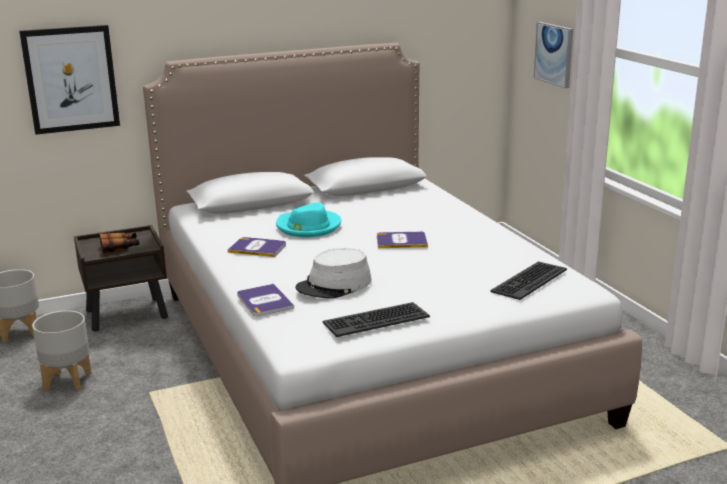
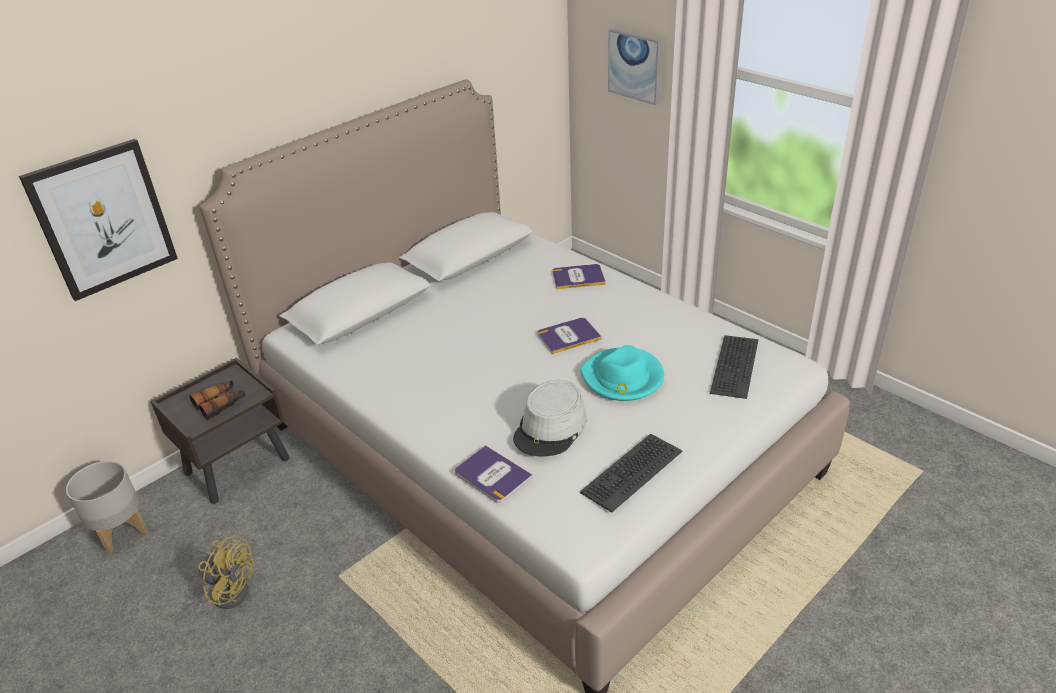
camera: 20 degrees left, 15 degrees up
grey planter [32,310,91,391] -> yellow fan [196,536,253,609]
book [228,237,286,257] -> book moved to [552,264,606,289]
turquoise hat [276,202,341,237] -> turquoise hat moved to [580,345,664,401]

